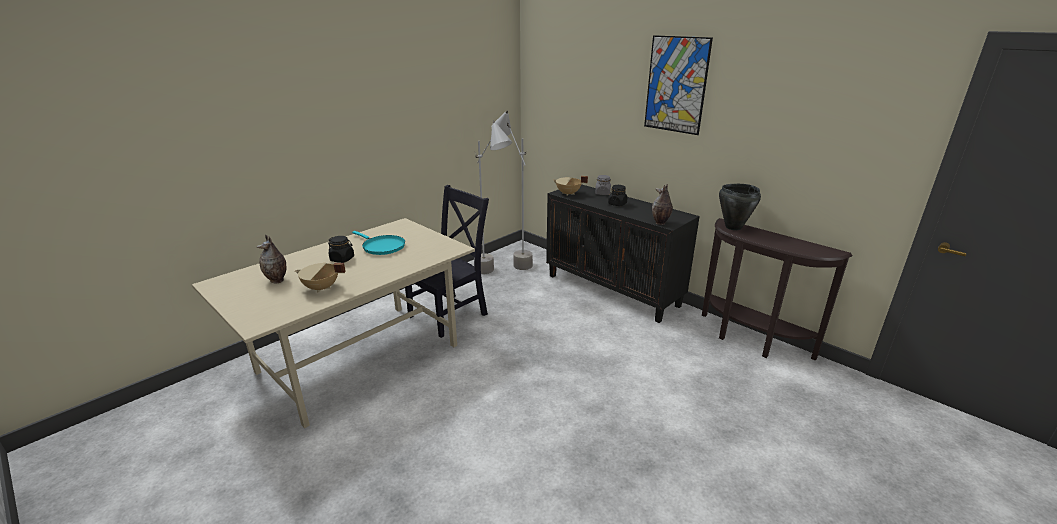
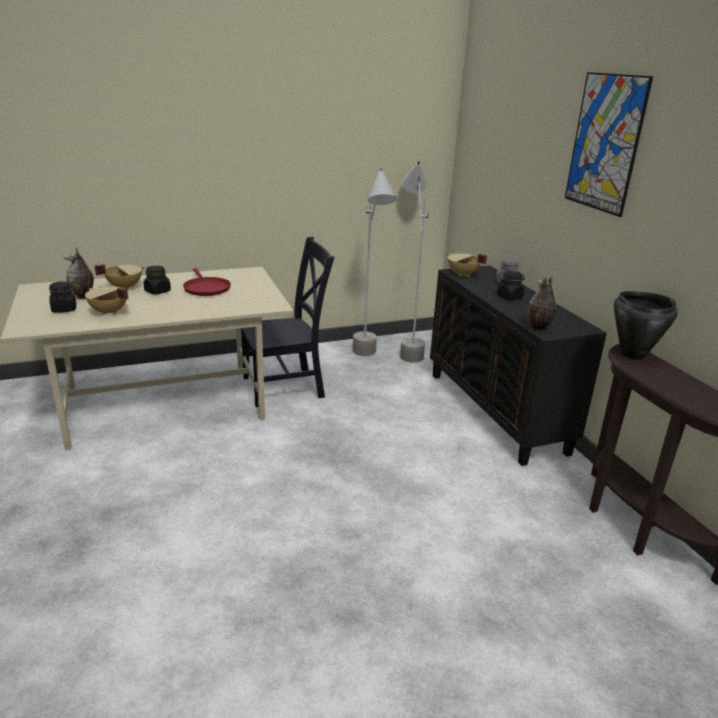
camera: 25 degrees right, 0 degrees up
turquoise frying pan [352,231,405,255] -> red frying pan [183,268,231,296]
none -> black jar [49,281,76,313]
none -> beige cooking pot [95,264,145,290]

